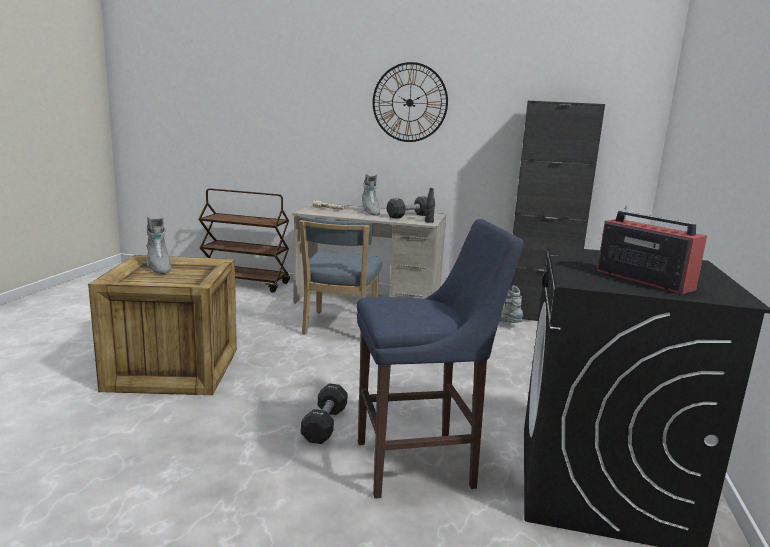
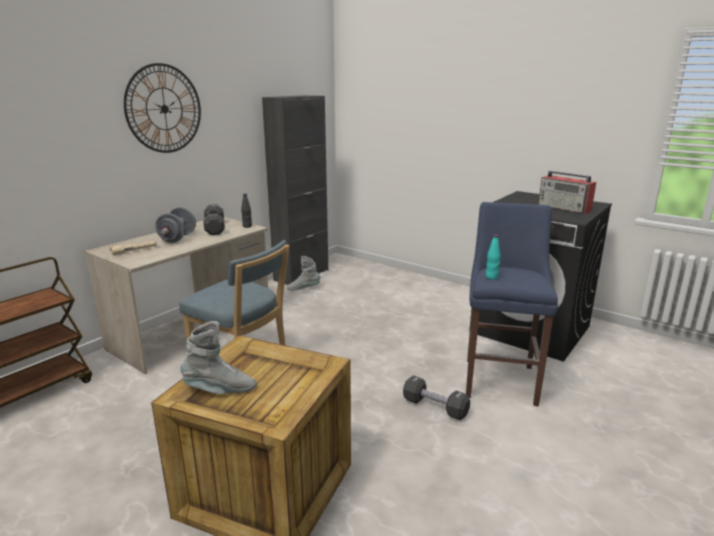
camera: 65 degrees left, 5 degrees up
grey boot [362,174,380,216] -> grey dumbbell [155,207,196,243]
radio [597,205,707,294] -> radio turned 120 degrees counterclockwise [538,171,596,214]
none -> turquoise bottle [486,235,501,279]

